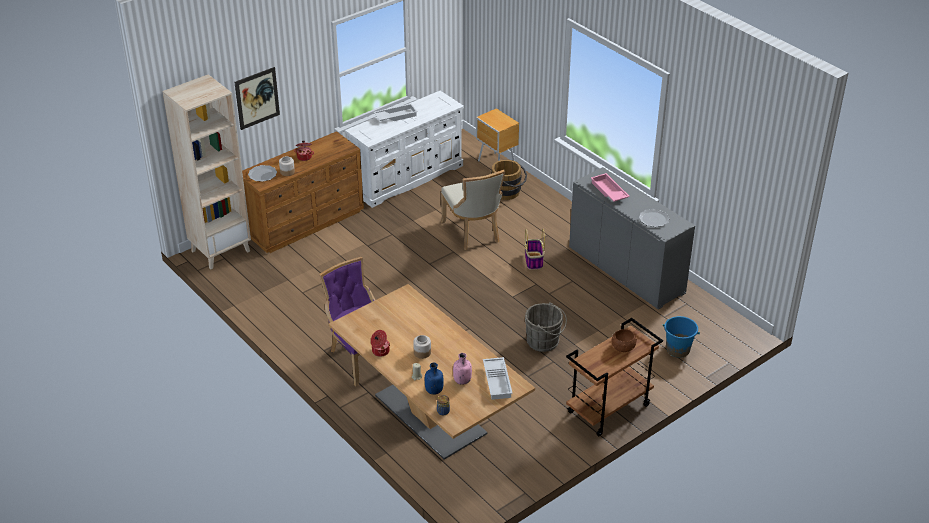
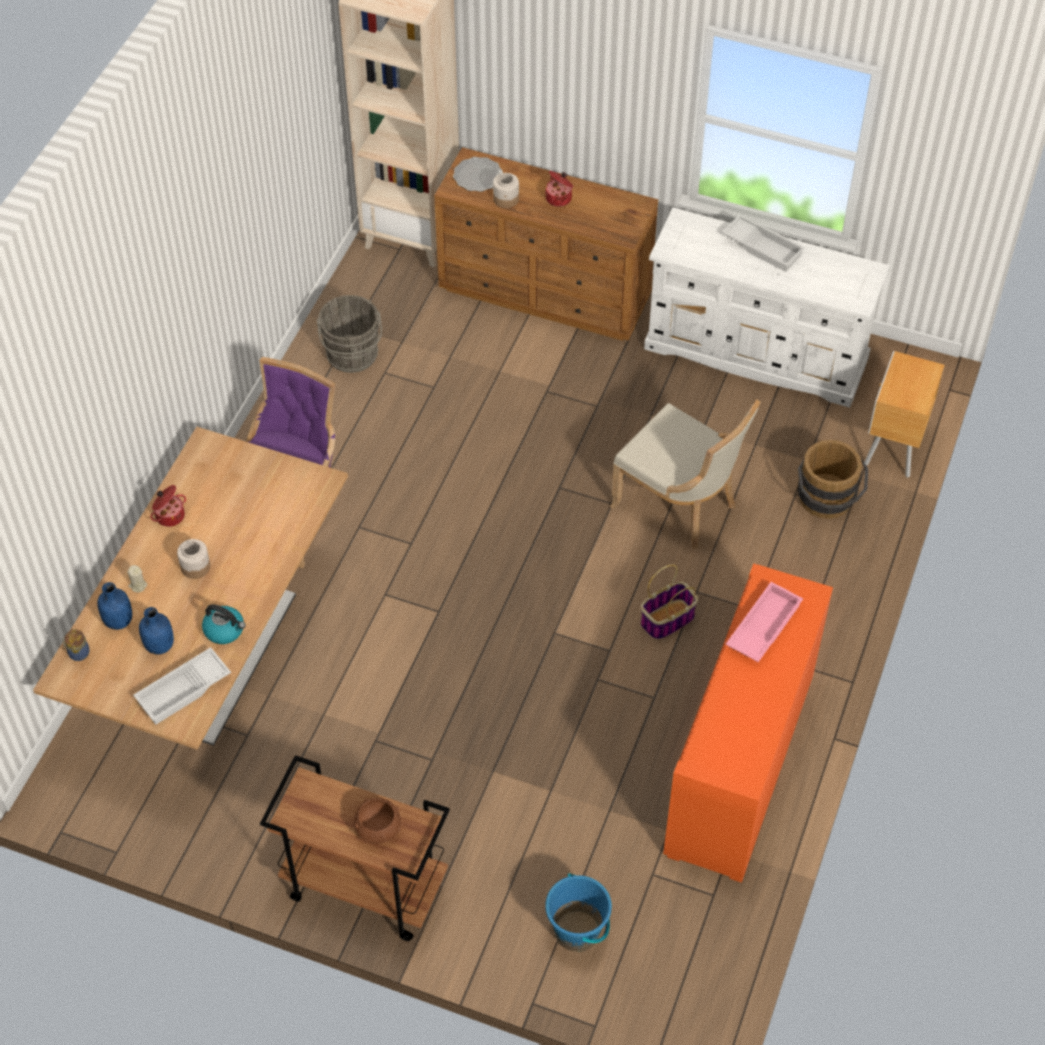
camera: 60 degrees right, 15 degrees up
picture [234,67,280,130] -> none
beige chair [441,170,505,250] -> beige chair turned 90 degrees counterclockwise [610,399,761,549]
pink bottle [453,353,472,385] -> blue bottle [139,607,174,655]
grey bucket [525,303,567,352] -> grey bucket moved to [317,295,382,373]
grey cabinet [569,167,695,310] -> orange cabinet [663,563,833,883]
plate [639,209,670,227] -> none
none -> kettle [202,604,246,644]

